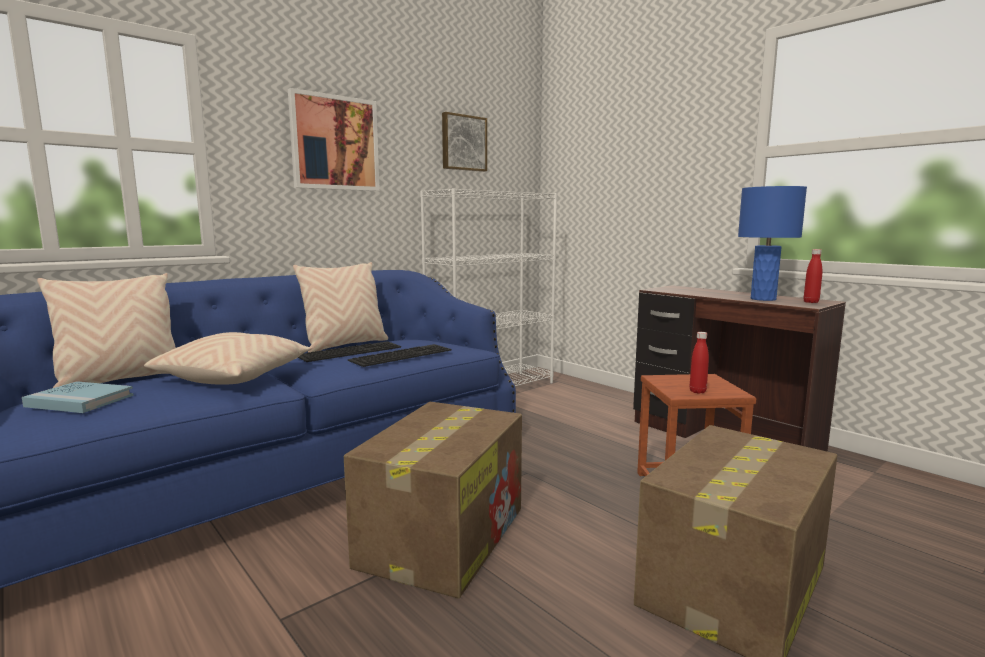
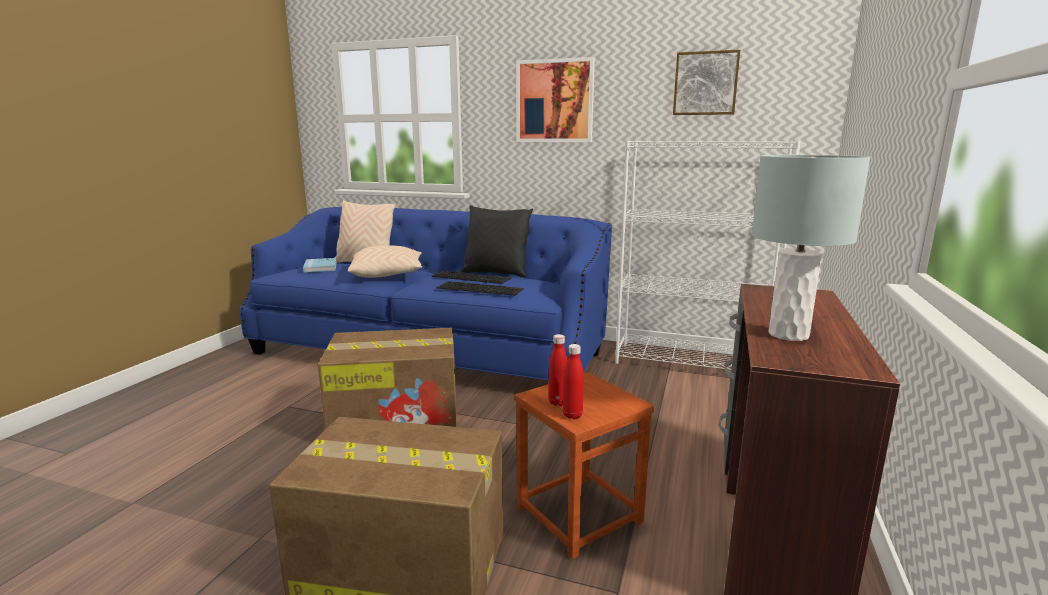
camera: 60 degrees right, 5 degrees up
beige pillow [293,262,388,353] -> black pillow [461,205,533,277]
blue table lamp [738,186,807,301] -> grey table lamp [752,155,871,341]
red bottle [804,249,822,303] -> red bottle moved to [563,344,584,419]

